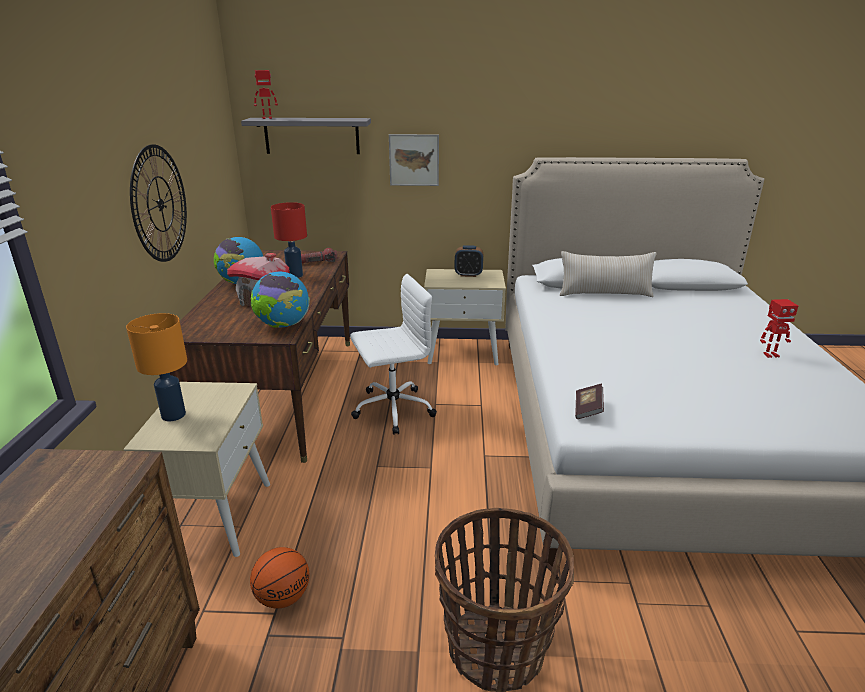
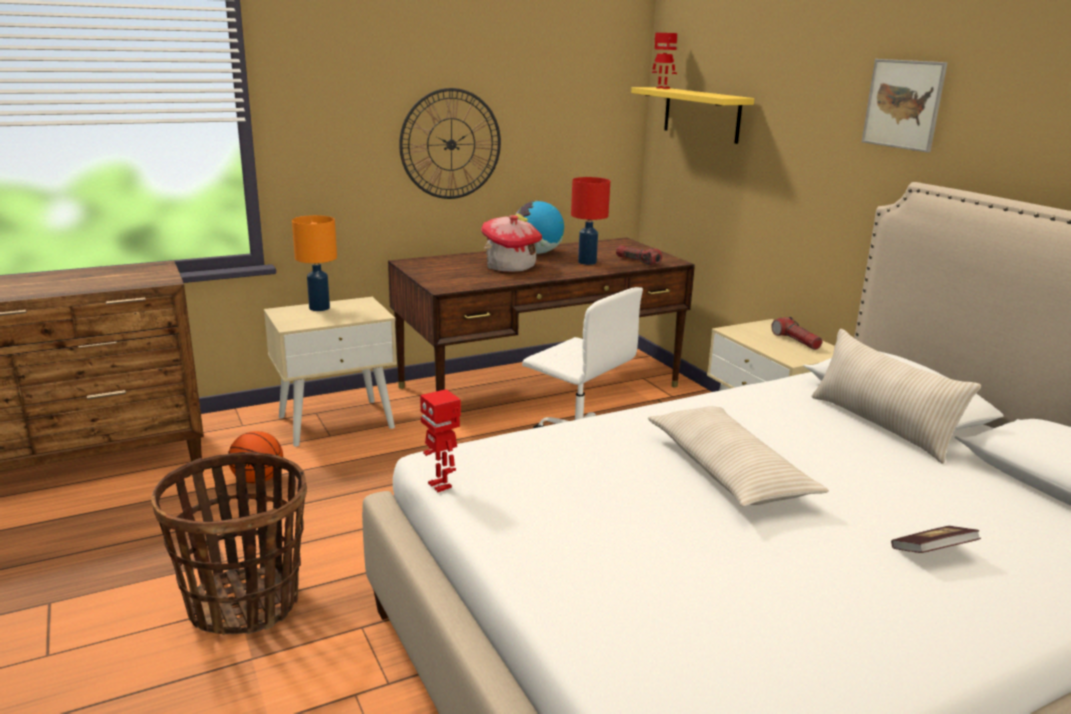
camera: 60 degrees right, 5 degrees down
grey shelf [241,118,371,154] -> yellow shelf [631,87,754,144]
globe [251,271,310,328] -> none
picture [389,134,439,186] -> picture moved to [862,59,948,153]
alarm clock [455,245,483,277] -> flashlight [771,317,822,350]
book [575,384,604,419] -> book moved to [891,526,981,553]
toy robot [760,299,798,358] -> toy robot moved to [420,389,461,492]
none -> beige pillow [648,406,829,507]

